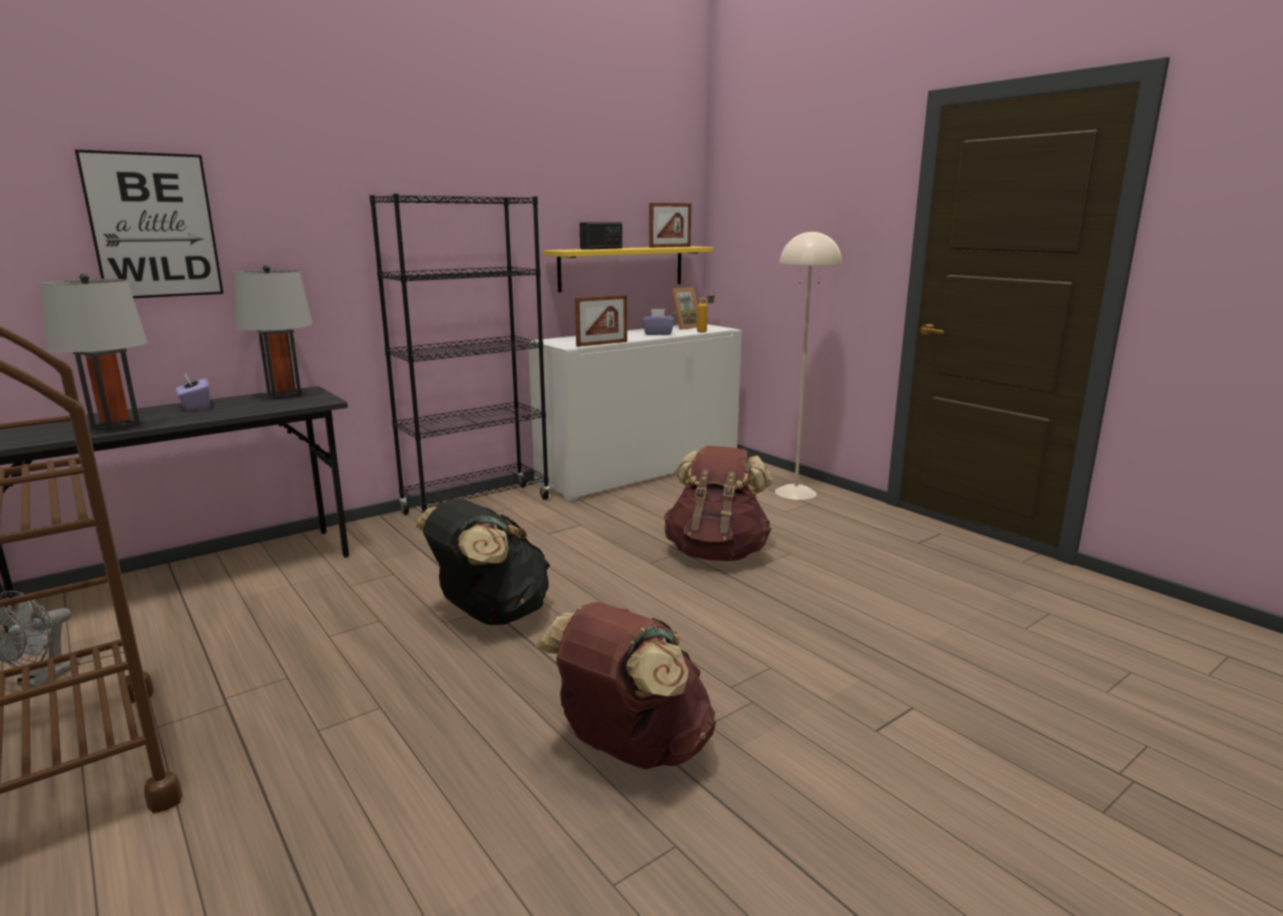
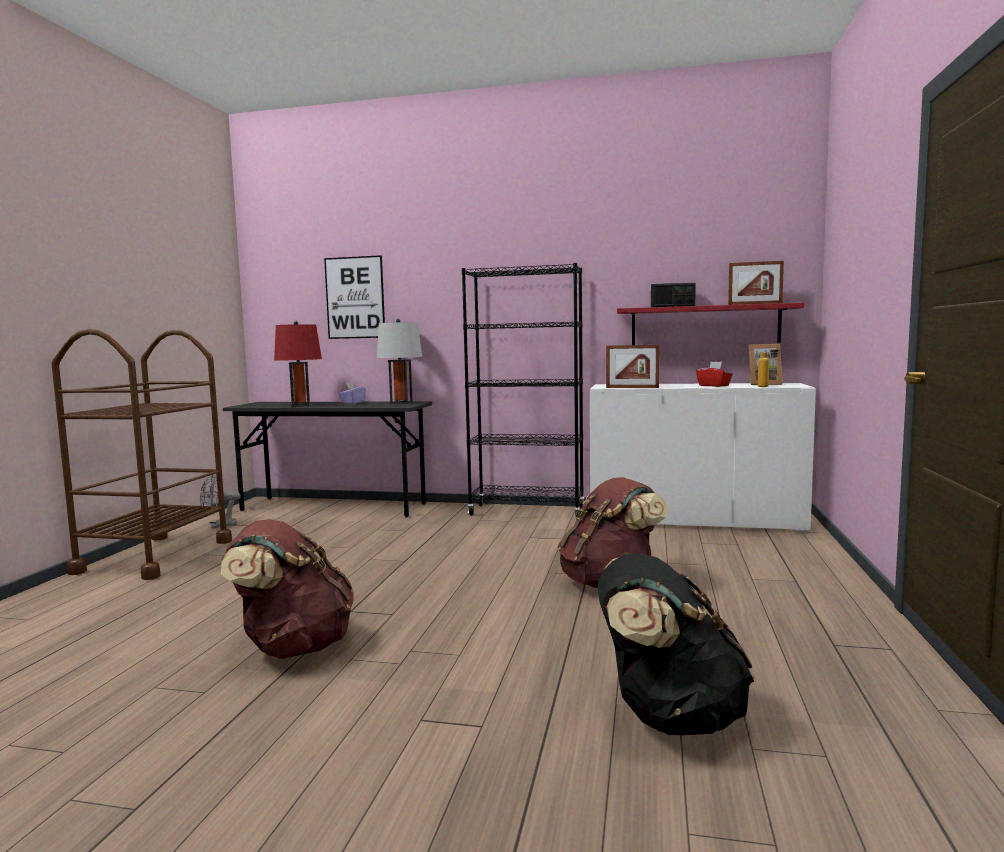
camera: 50 degrees right, 10 degrees down
grey table lamp [40,273,148,432] -> red table lamp [274,321,322,407]
black backpack [415,499,550,625] -> black backpack moved to [598,553,755,735]
yellow shelf [543,246,713,292] -> red shelf [617,303,804,345]
purple tissue box [642,309,675,335] -> red tissue box [696,362,733,387]
beige floor lamp [775,230,842,500] -> none

